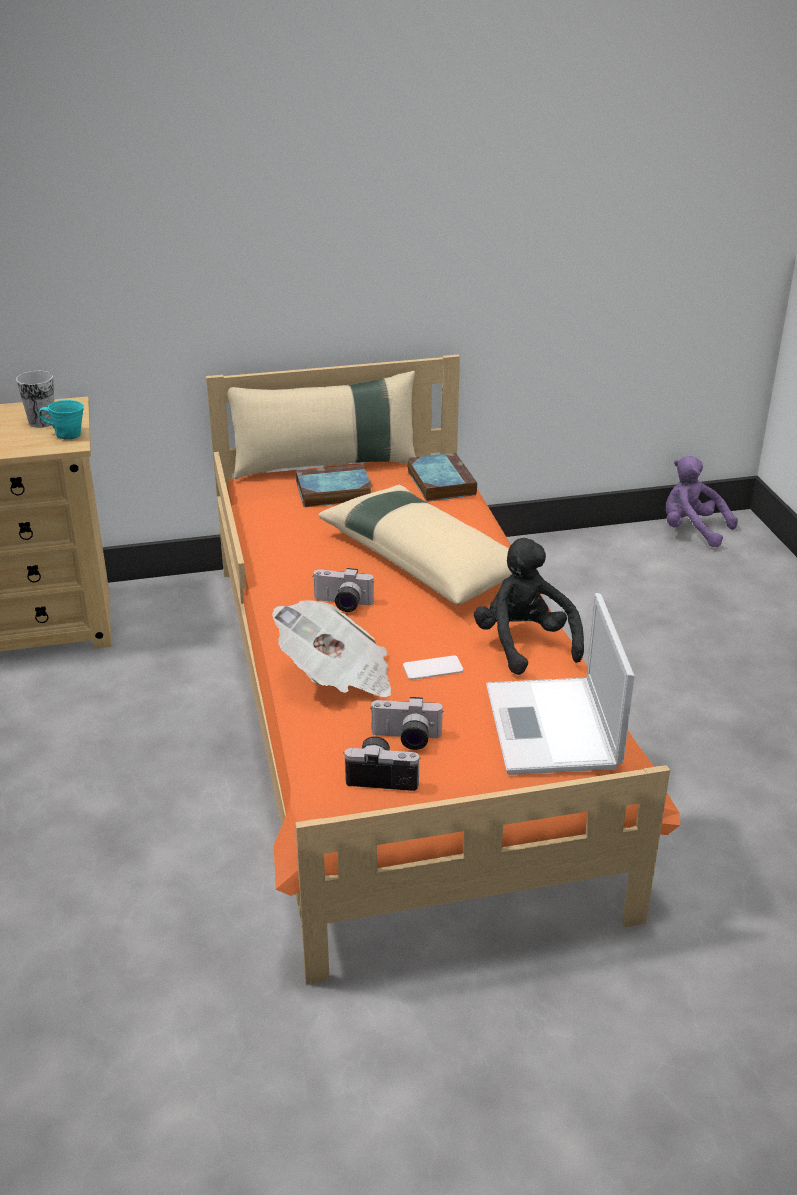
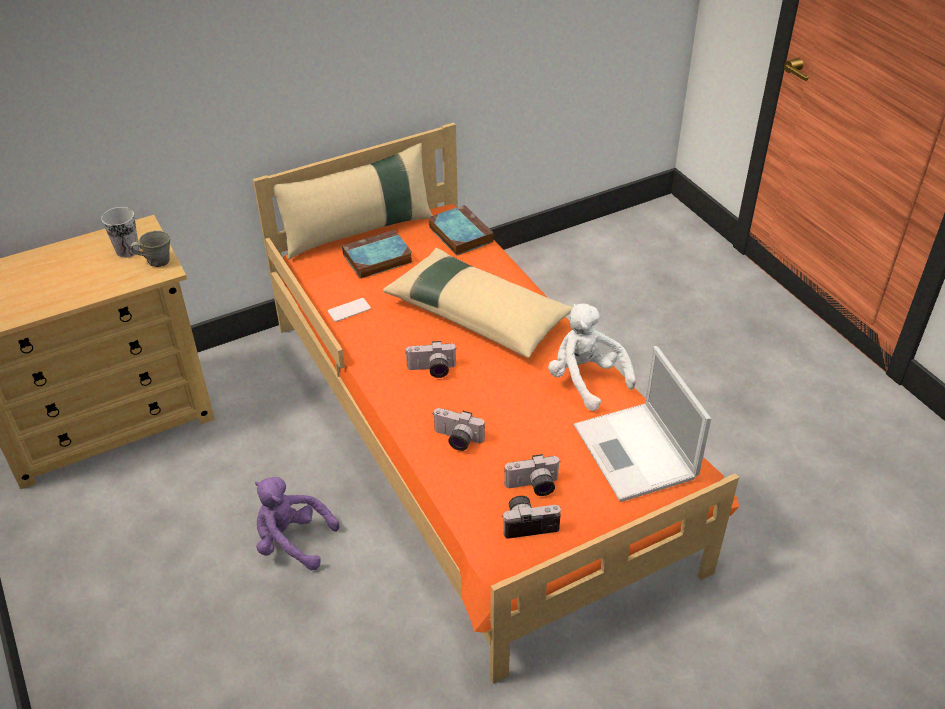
camera: 15 degrees left, 10 degrees up
turquoise mug [39,400,84,439] -> grey mug [130,231,170,267]
newspaper [272,600,391,697] -> camera [434,408,485,451]
phone [403,655,463,680] -> phone moved to [328,298,371,322]
black plush toy [474,538,584,675] -> white plush toy [548,304,636,411]
purple plush toy [666,456,738,547] -> purple plush toy moved to [255,477,340,571]

